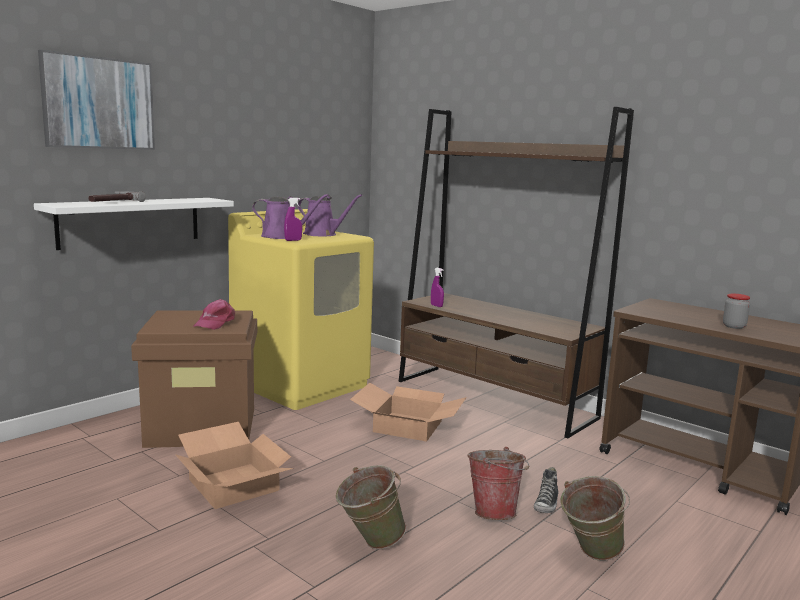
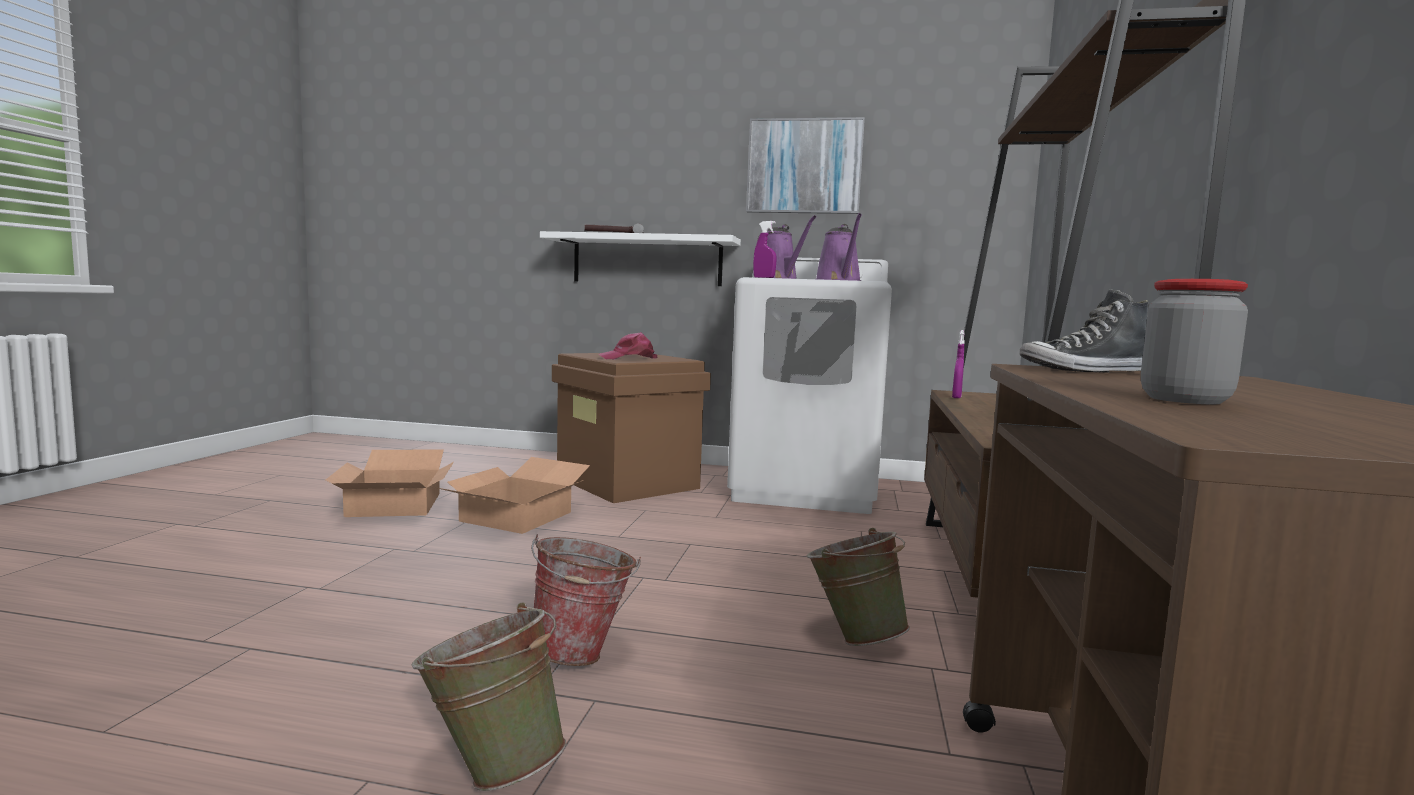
camera: 60 degrees right, 5 degrees down
picture [38,50,155,150] -> picture moved to [746,117,865,214]
yellow washing machine [228,209,374,410] -> white washing machine [727,258,892,514]
green bucket [336,465,406,549] -> green bucket moved to [807,528,910,646]
cardboard box [350,383,467,442] -> cardboard box moved to [326,449,454,517]
shoe [534,467,558,513] -> shoe moved to [1020,289,1149,373]

